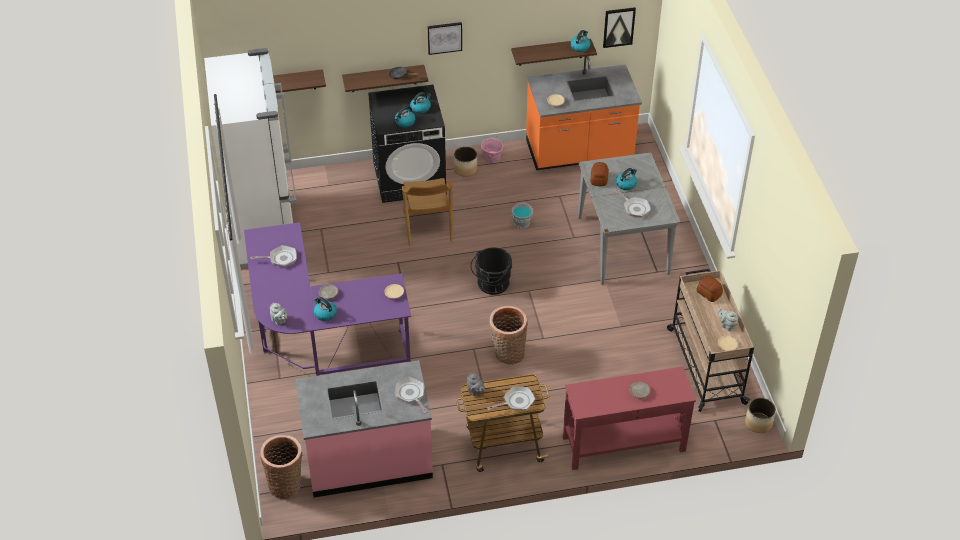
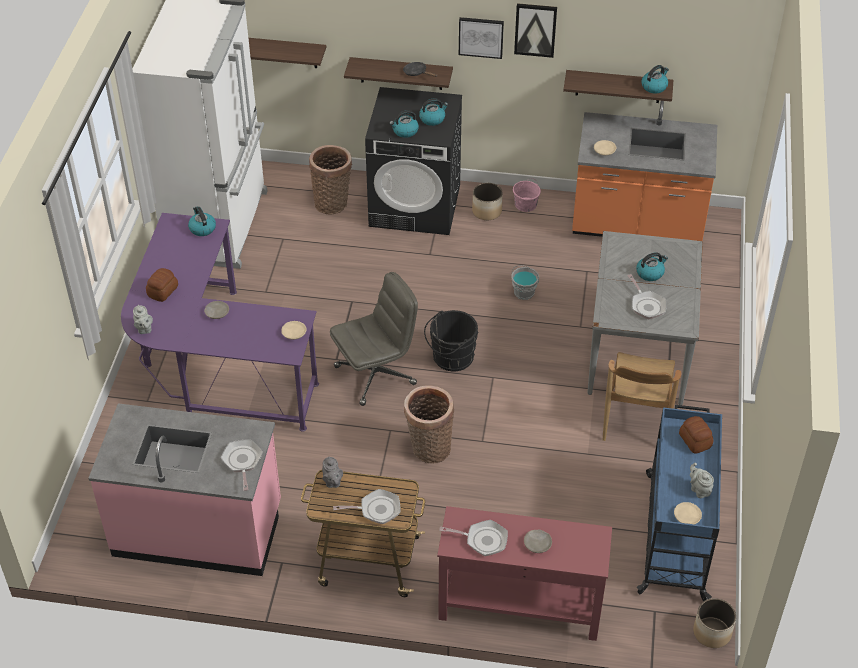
camera: 20 degrees right, 0 degrees up
frying pan [250,245,297,267] -> frying pan moved to [439,520,508,556]
basket [260,435,302,499] -> basket moved to [309,145,352,214]
kettle [314,297,337,321] -> kettle moved to [188,207,216,236]
brown chair [402,178,453,246] -> brown chair moved to [603,352,681,441]
bread [590,162,609,186] -> bread moved to [146,268,178,302]
picture [603,7,636,48] -> picture moved to [514,3,557,58]
beige cart [667,269,754,412] -> blue cart [637,405,722,601]
none -> grey office chair [330,272,418,406]

